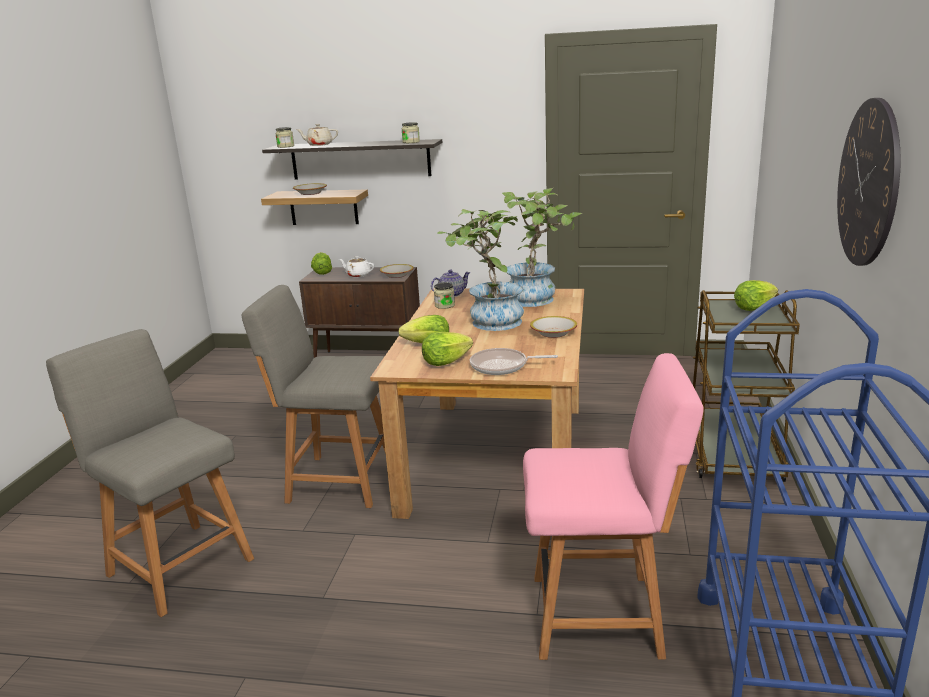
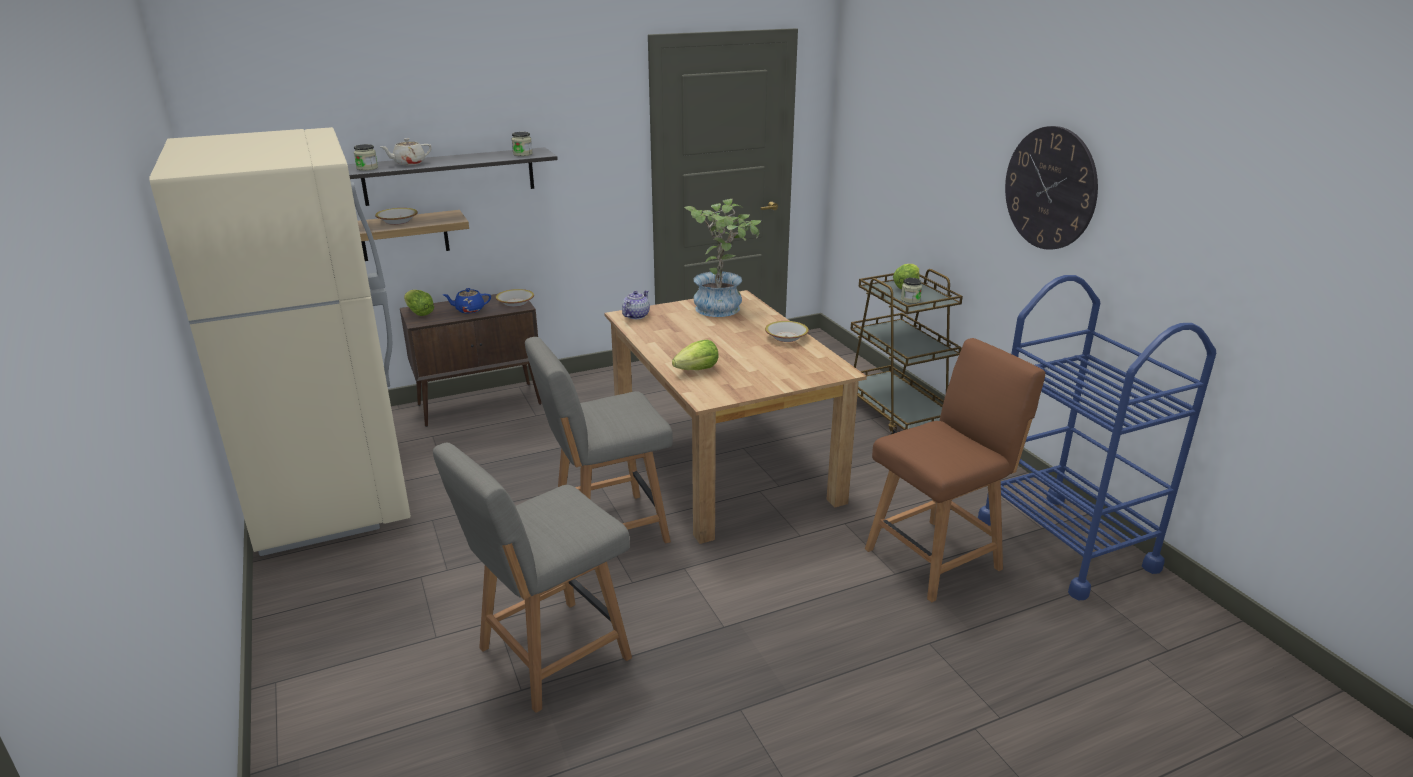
camera: 35 degrees left, 5 degrees up
grey chair [46,329,254,617] -> grey chair turned 45 degrees counterclockwise [433,442,632,713]
white teapot [339,256,374,278] -> blue teapot [443,288,491,313]
lettuce [422,332,473,366] -> none
jar [434,283,455,309] -> jar moved to [901,278,922,303]
potted plant [437,209,524,331] -> none
frying pan [470,348,558,375] -> none
pink chair [523,353,704,660] -> brown chair [865,338,1045,602]
none -> beige fridge [149,127,411,556]

